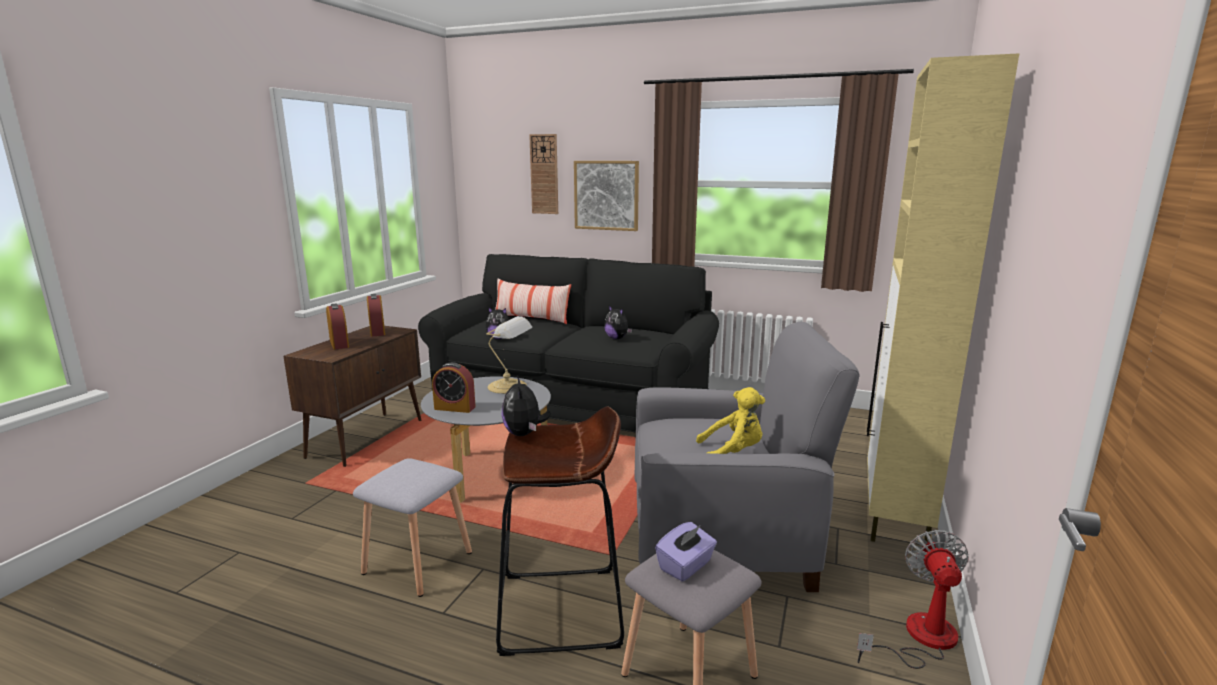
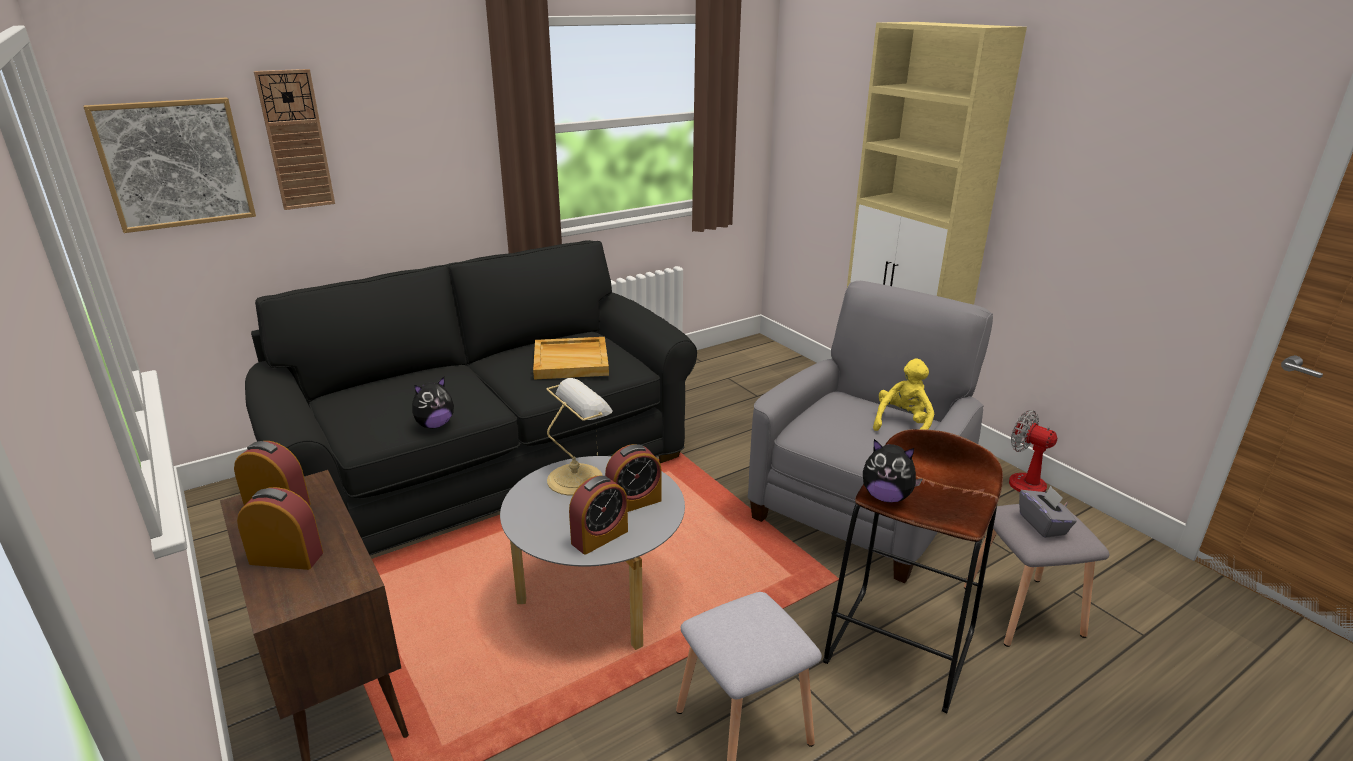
camera: 55 degrees left, 10 degrees up
pillow [495,279,571,324] -> none
picture [574,161,639,231] -> picture moved to [83,97,256,233]
plush toy [604,306,632,339] -> beige tray [533,337,609,380]
purple tissue box [655,522,717,582] -> grey tissue box [1019,486,1077,538]
none -> alarm clock [605,444,662,512]

